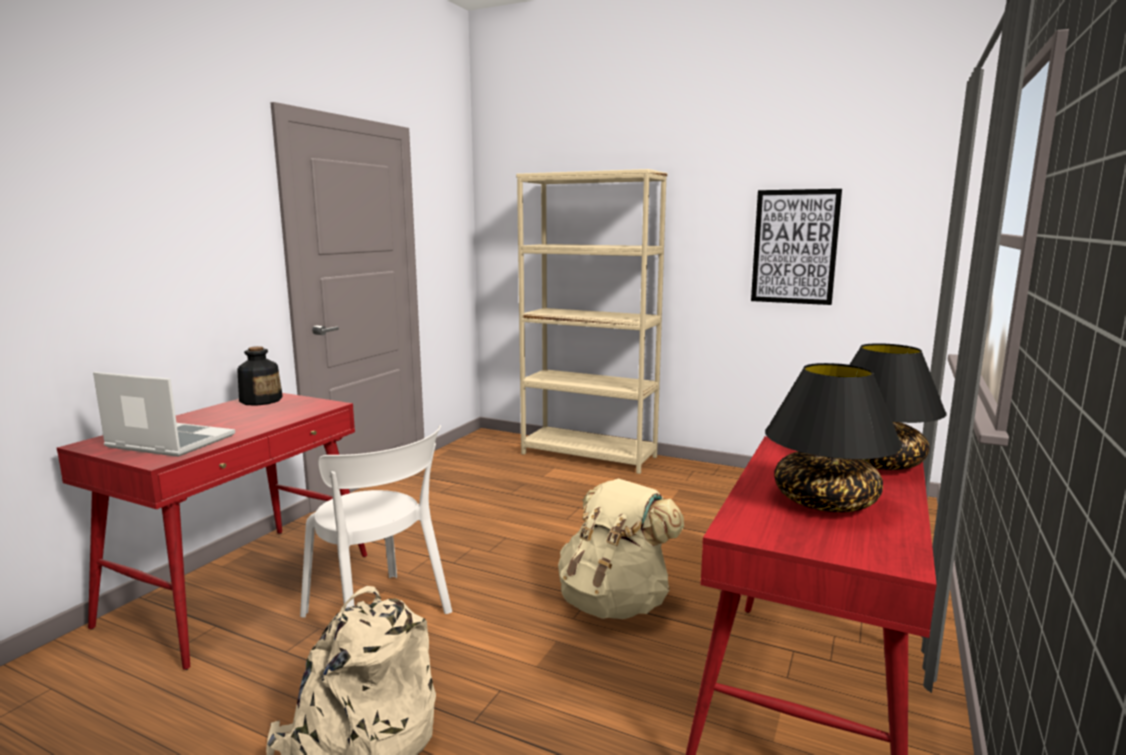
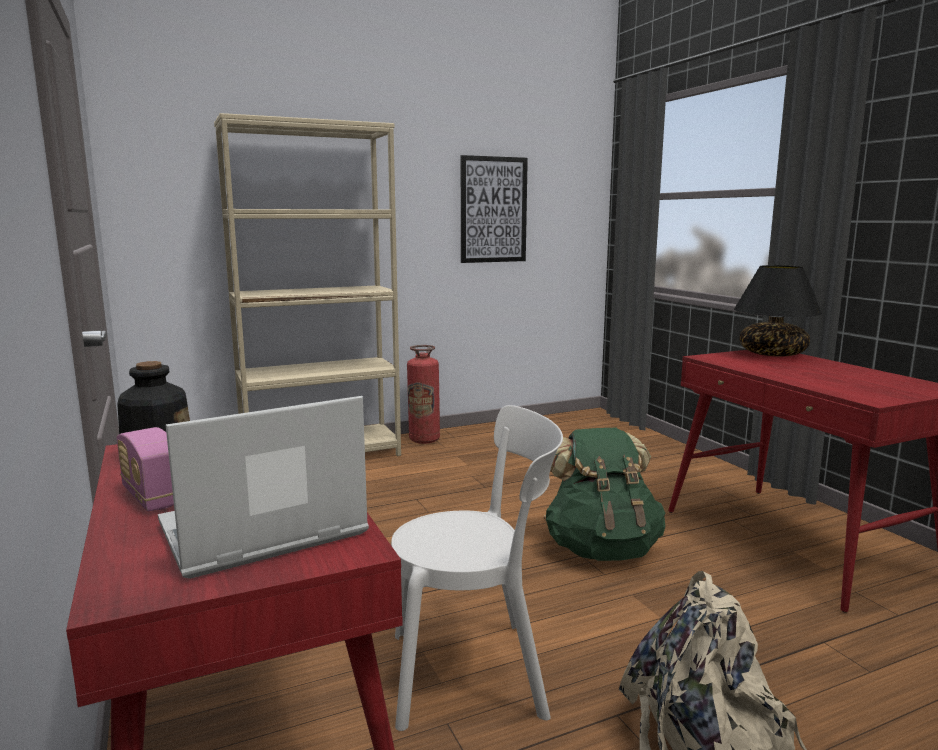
camera: 50 degrees left, 0 degrees up
beige backpack [558,478,684,619] -> green backpack [544,428,666,561]
black table lamp [765,363,902,512] -> none
none -> radio [117,427,174,512]
none -> fire extinguisher [407,345,440,444]

